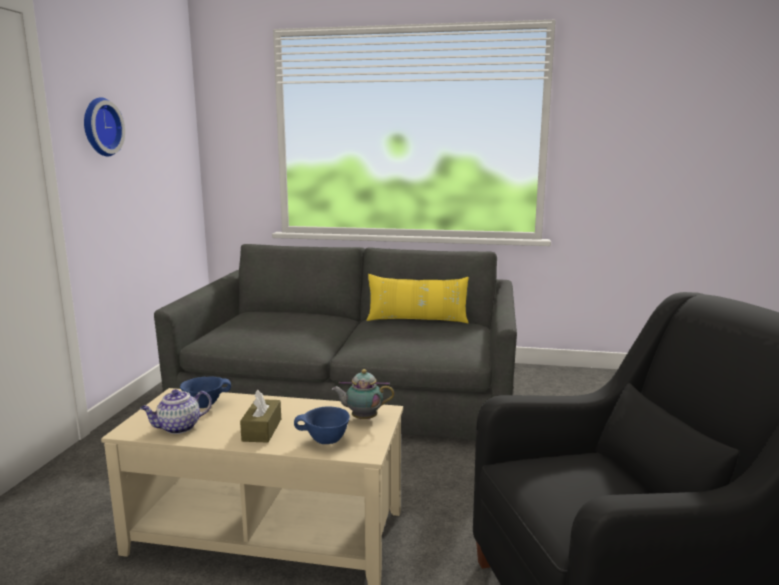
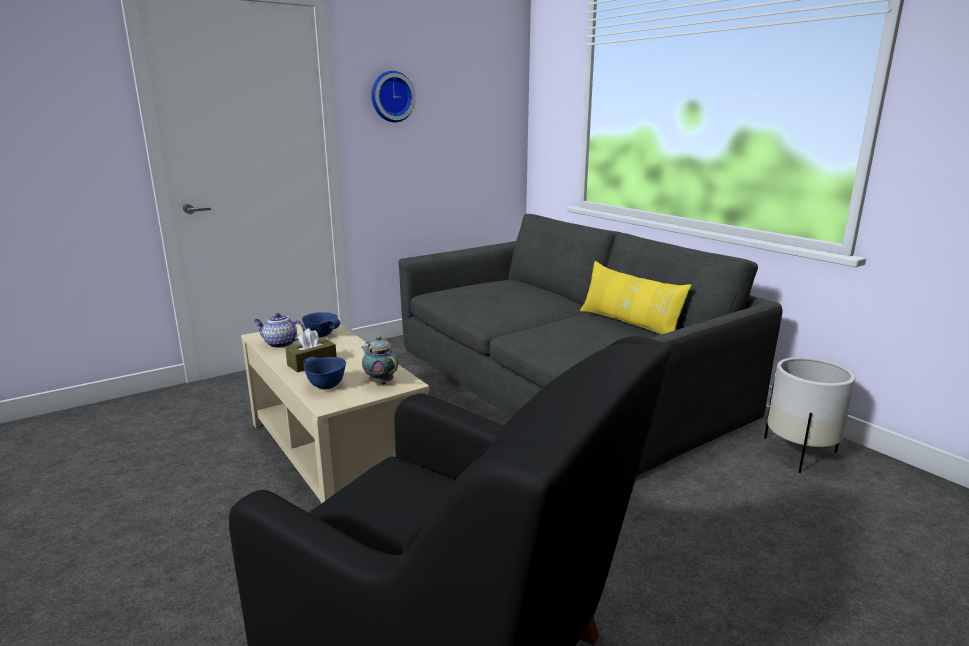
camera: 45 degrees right, 5 degrees up
none -> white planter [764,357,855,473]

